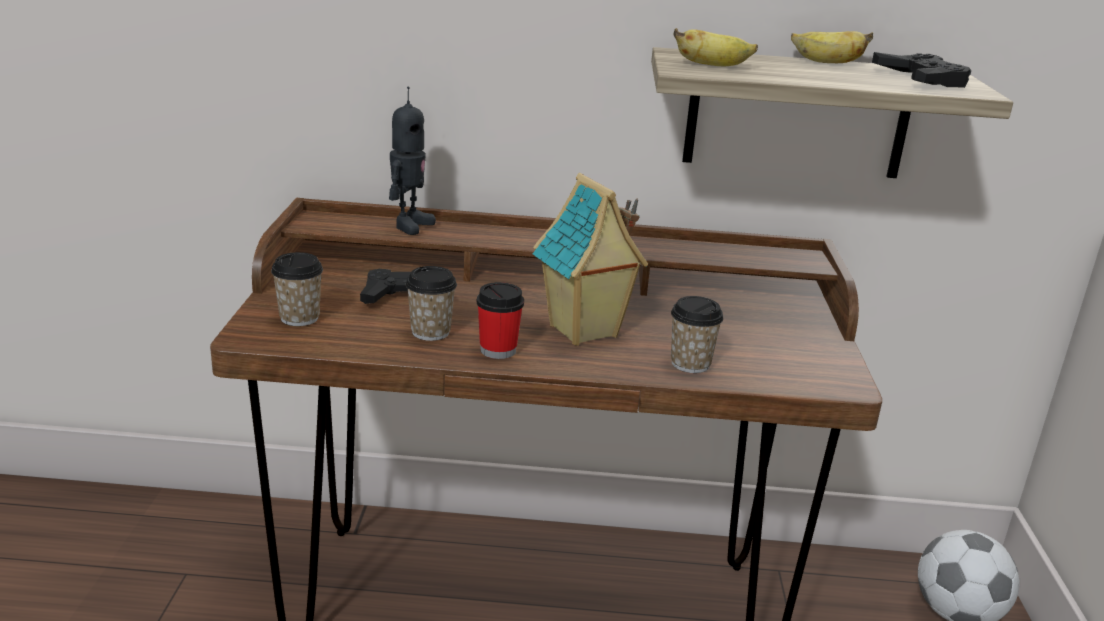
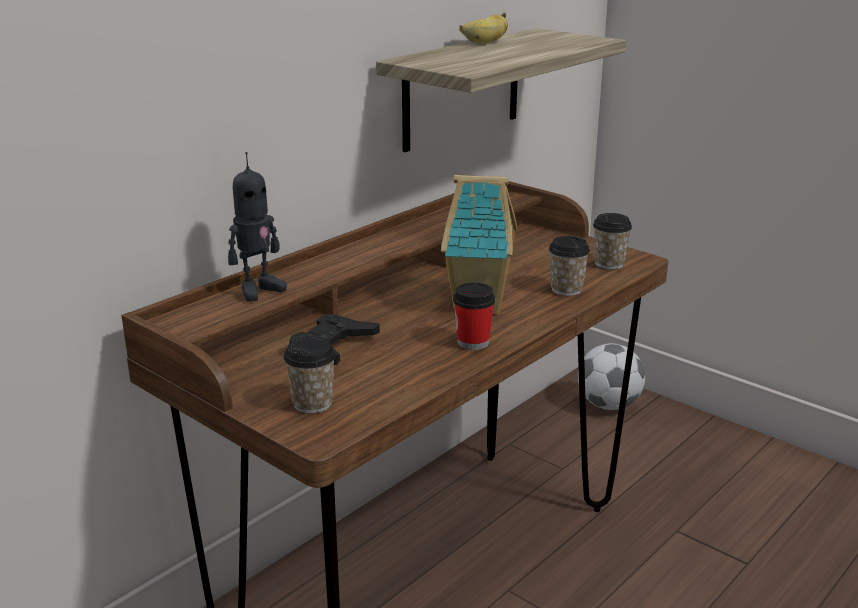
camera: 50 degrees left, 0 degrees up
toy robot [389,87,436,235] -> toy robot turned 75 degrees clockwise [228,152,287,302]
cup [406,266,457,341] -> cup moved to [593,213,632,269]
banana [673,28,758,66] -> none
black game controller [872,52,971,88] -> none

